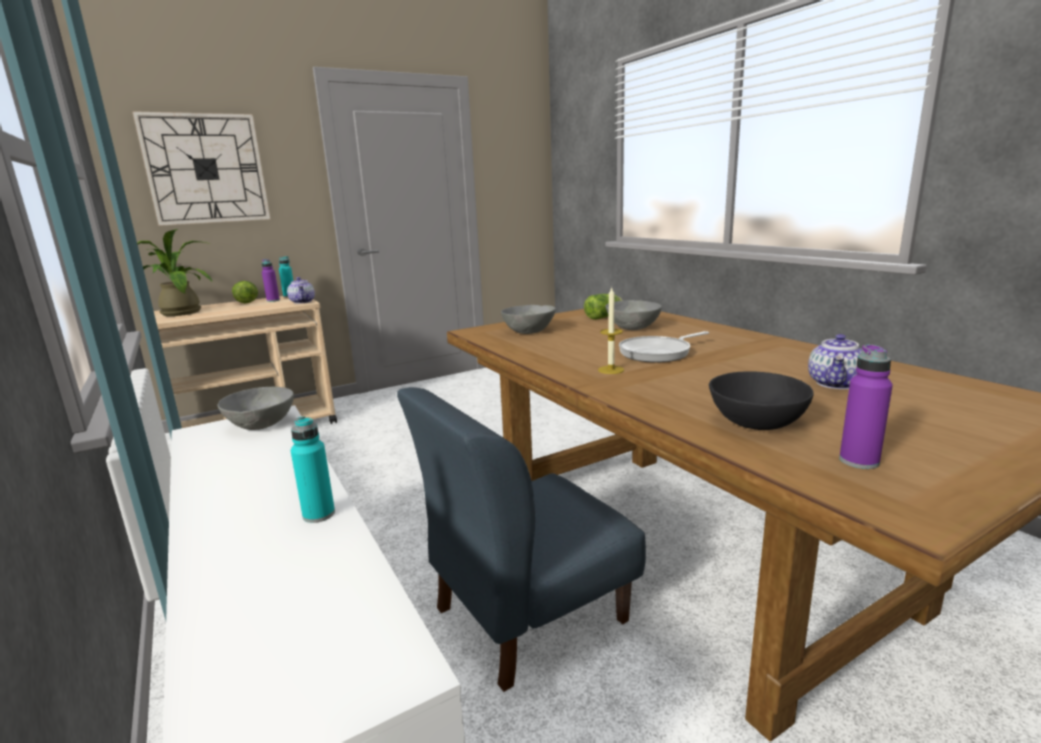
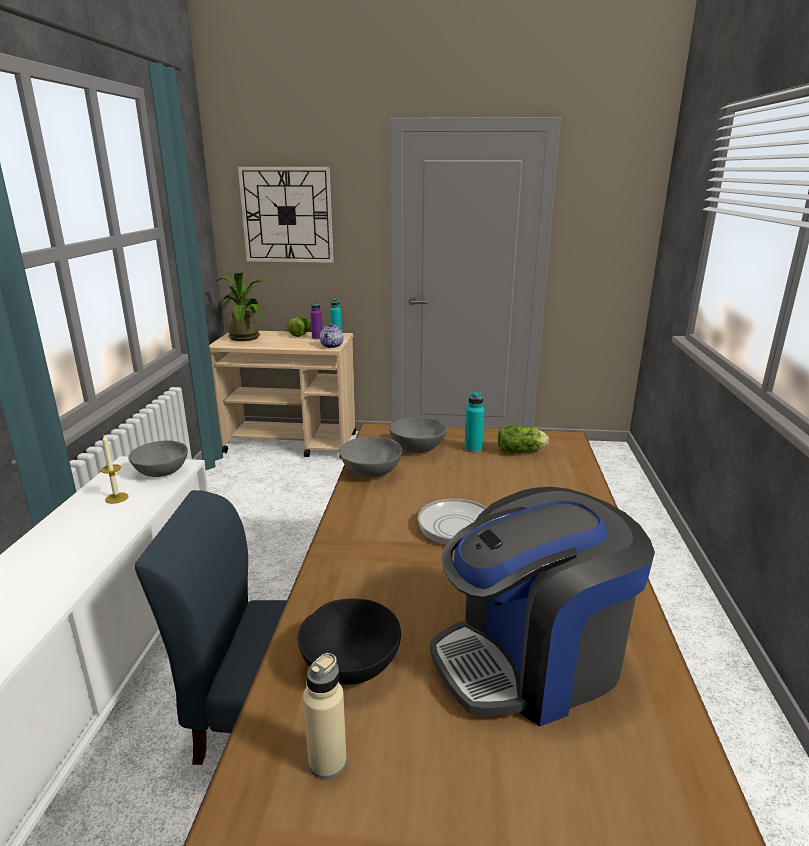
camera: 35 degrees right, 5 degrees up
turquoise bottle [291,416,335,523] -> turquoise bottle moved to [464,391,485,452]
candle [598,286,624,374] -> candle moved to [101,435,128,504]
grey bowl [606,300,662,330] -> grey bowl moved to [339,436,402,478]
teapot [808,334,862,389] -> coffee machine [430,487,655,727]
purple bottle [839,344,893,469] -> beige bottle [303,653,347,779]

